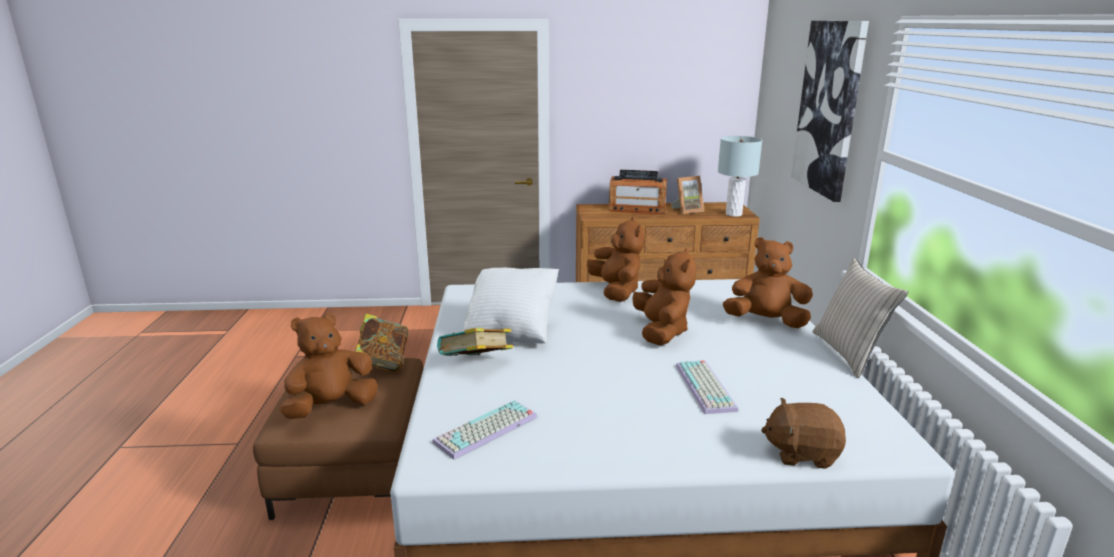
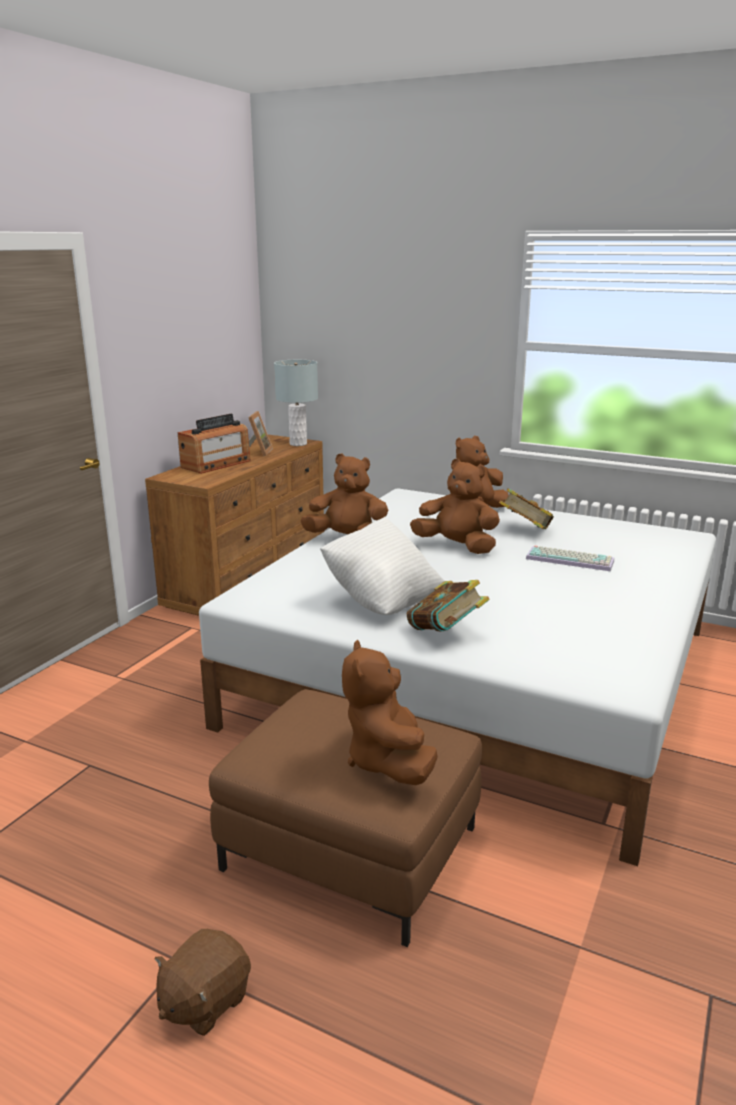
camera: 60 degrees left, 0 degrees up
book [355,314,408,373] -> book moved to [499,488,554,529]
keyboard [432,400,537,460] -> none
brown plush toy [761,398,846,469] -> brown plush toy moved to [155,929,251,1036]
picture [791,21,869,202] -> none
beige pillow [812,258,908,378] -> none

